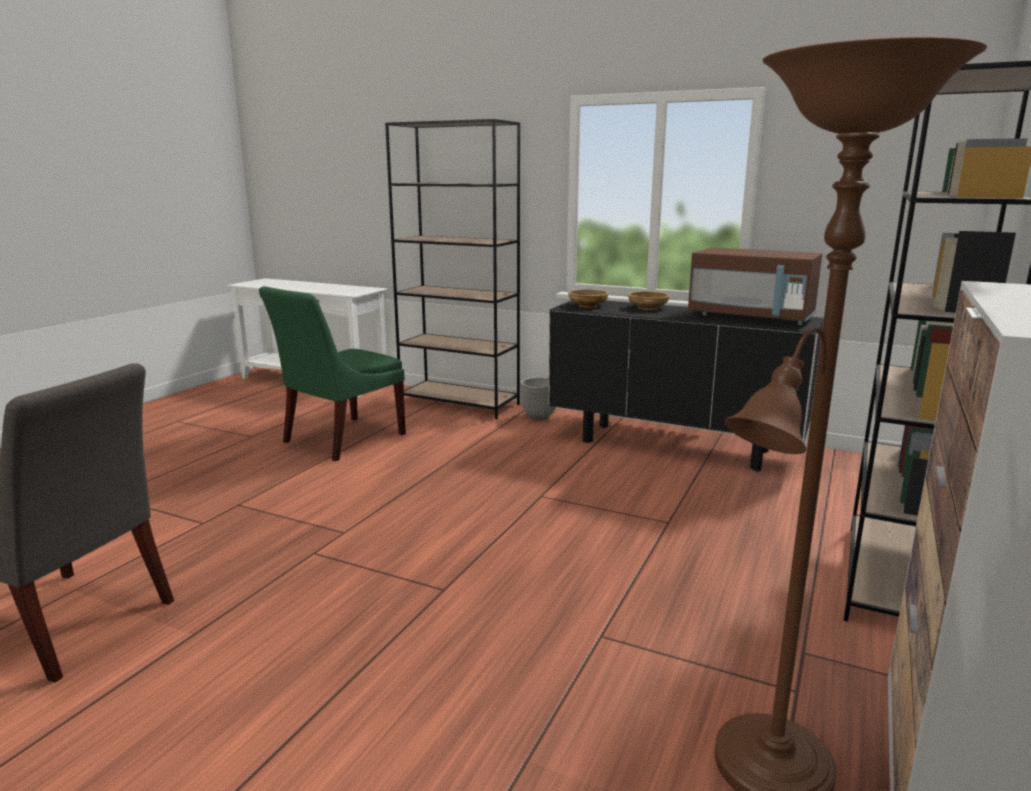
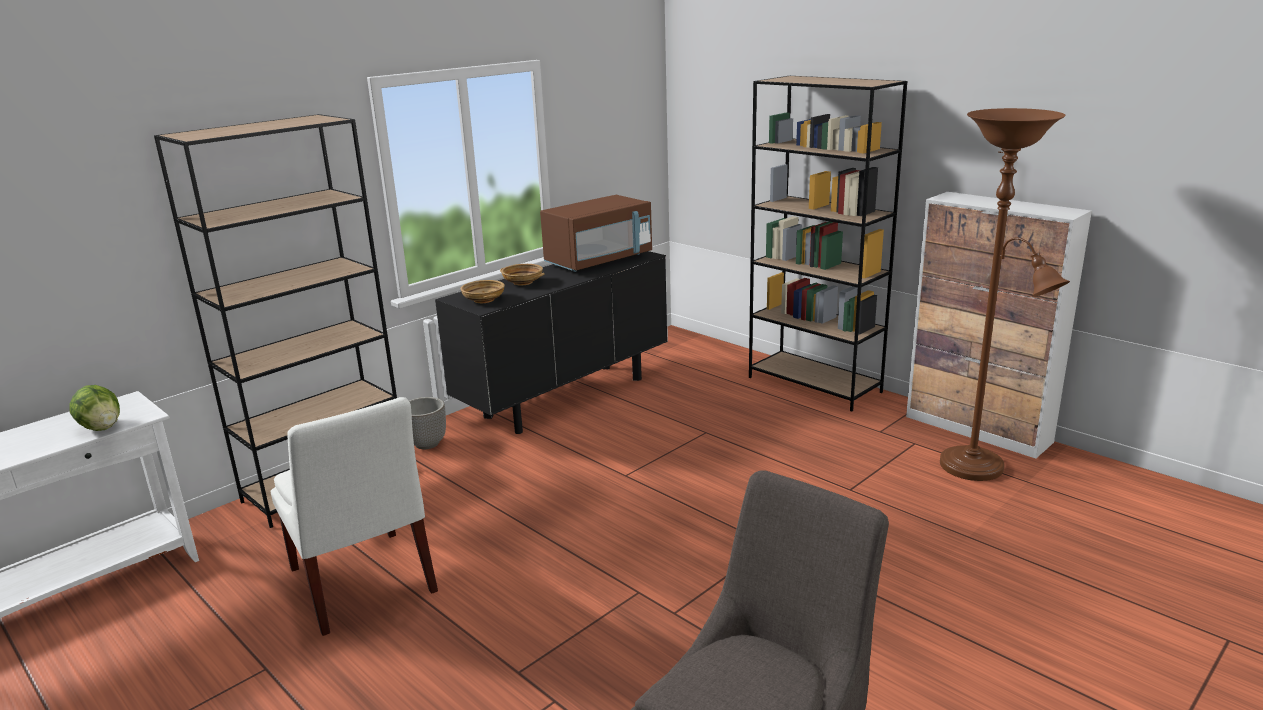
camera: 70 degrees left, 5 degrees up
green chair [259,286,406,461] -> white chair [270,397,438,636]
none -> lettuce [69,385,120,431]

